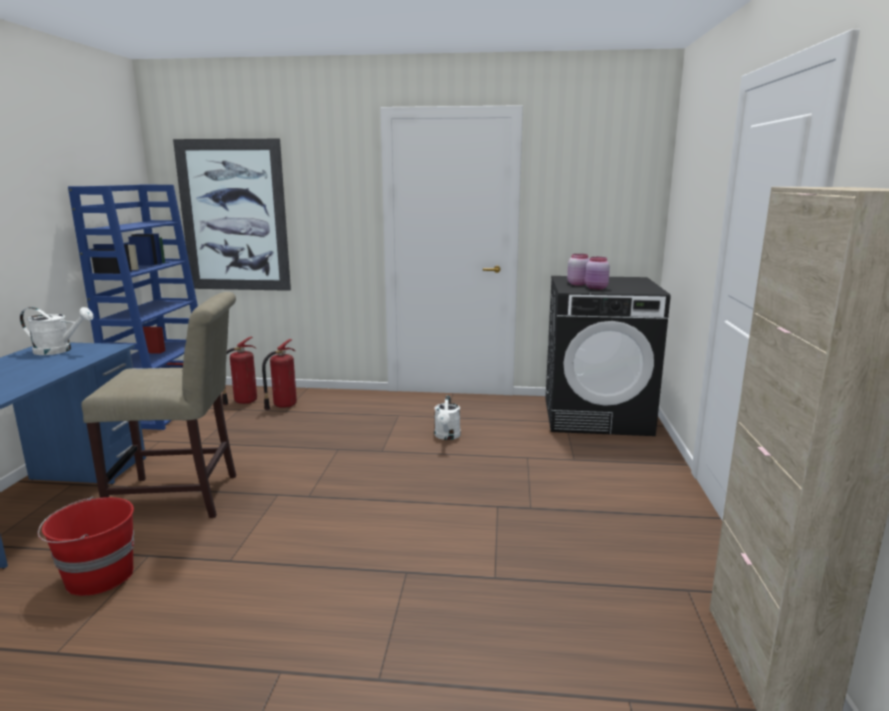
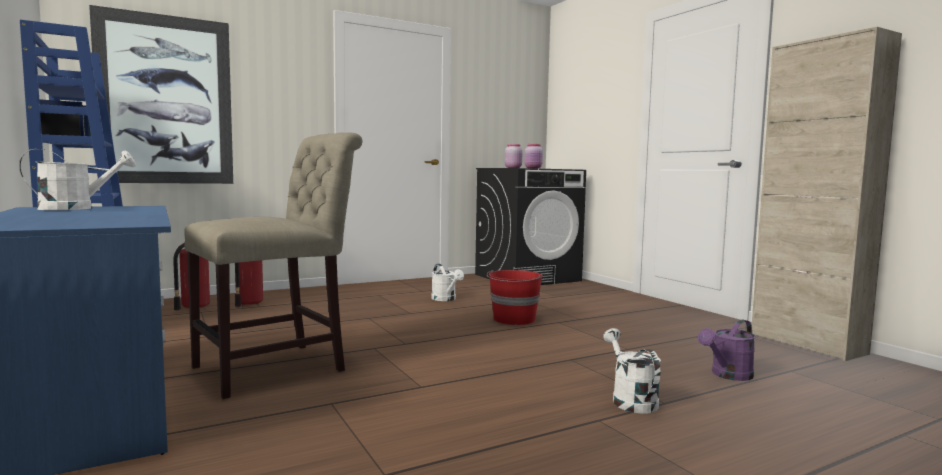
camera: 35 degrees left, 10 degrees down
red bucket [38,497,134,596] -> red bucket moved to [487,270,543,325]
none -> white watering can [603,328,661,414]
none -> purple watering can [698,320,756,381]

